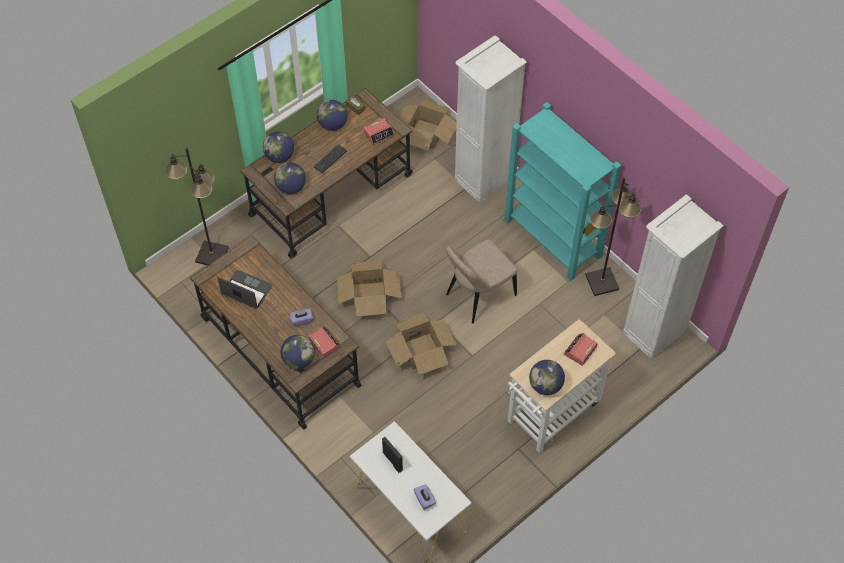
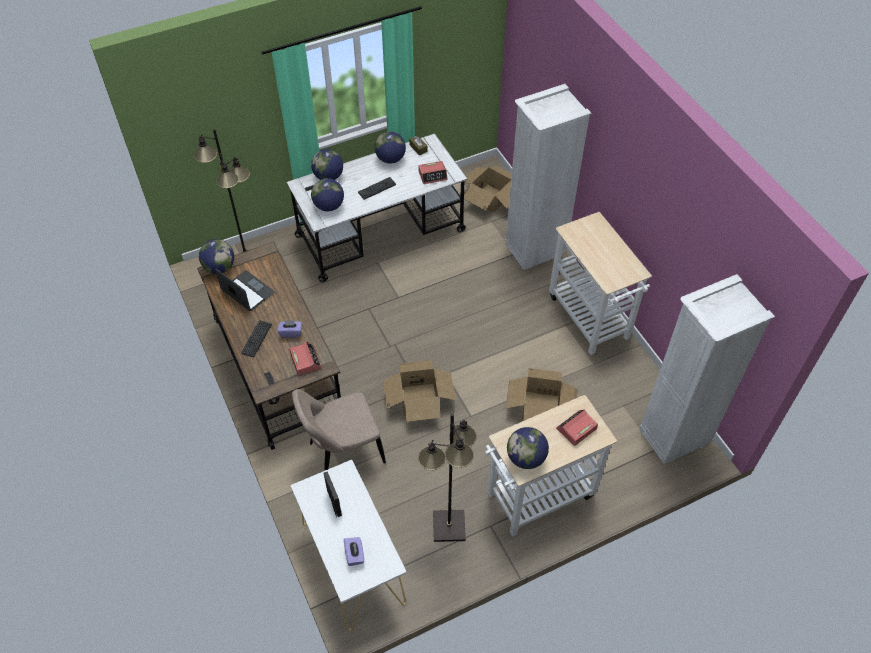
camera: 15 degrees right, 5 degrees down
brown desk [240,88,412,258] -> white desk [286,134,467,283]
globe [280,335,315,369] -> globe moved to [199,239,234,274]
cardboard box [337,261,402,317] -> cardboard box moved to [506,368,578,421]
beige chair [445,239,517,324] -> beige chair moved to [292,389,386,471]
turquoise bookcase [504,102,621,281] -> white cart [549,212,652,355]
black floor lamp [585,177,641,296] -> black floor lamp moved to [418,413,477,542]
none -> keyboard [241,320,272,357]

